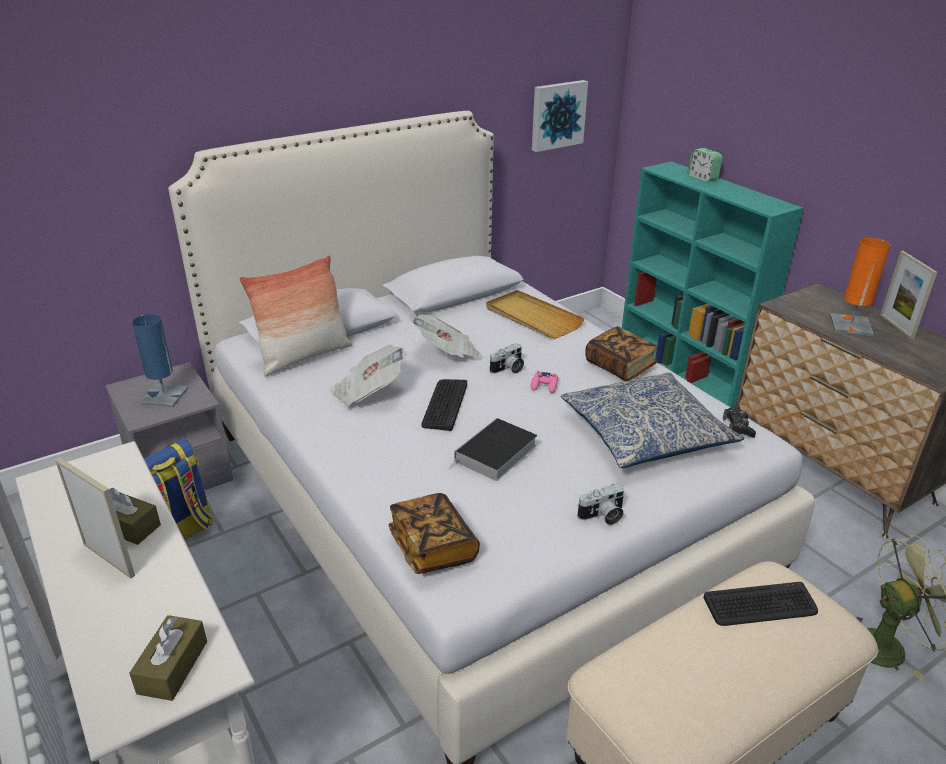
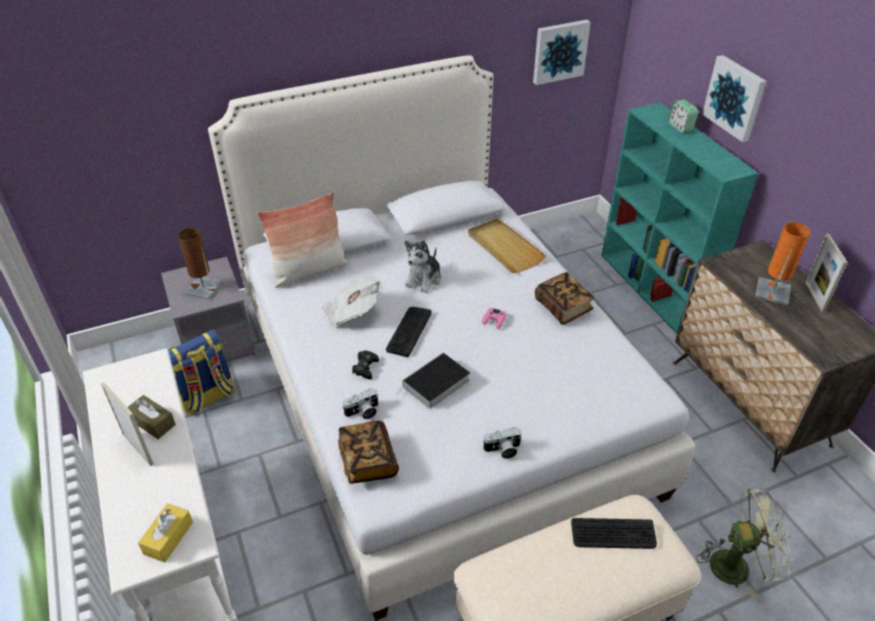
camera: 10 degrees right, 10 degrees up
brown tissue box [129,615,207,701] -> yellow tissue box [138,503,193,563]
blue table lamp [132,314,188,407] -> brown table lamp [178,227,222,300]
newspaper [410,315,483,358] -> plush toy [405,240,441,293]
camera [490,343,524,374] -> camera moved to [343,388,378,419]
pillow [561,372,744,468] -> none
black game controller [723,407,756,438] -> black game controller moved to [352,351,379,379]
none -> picture [702,55,767,142]

